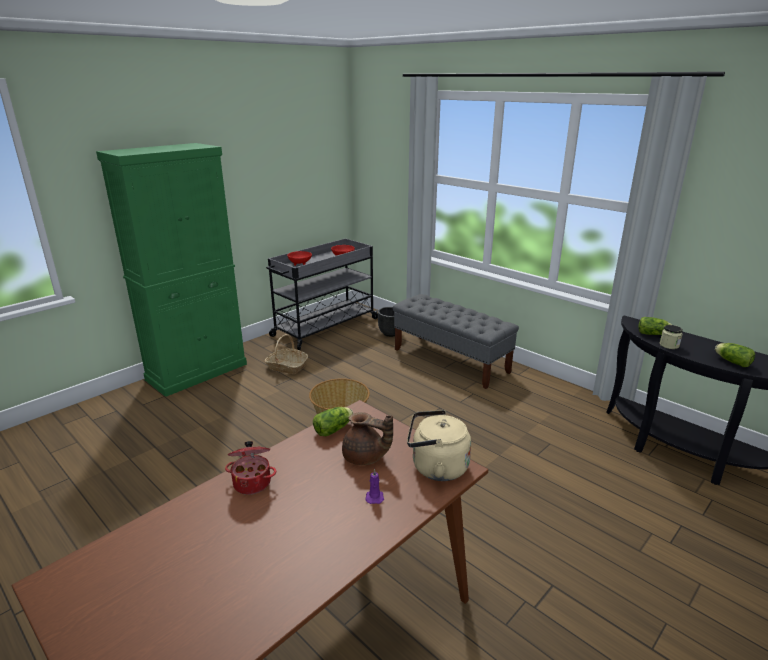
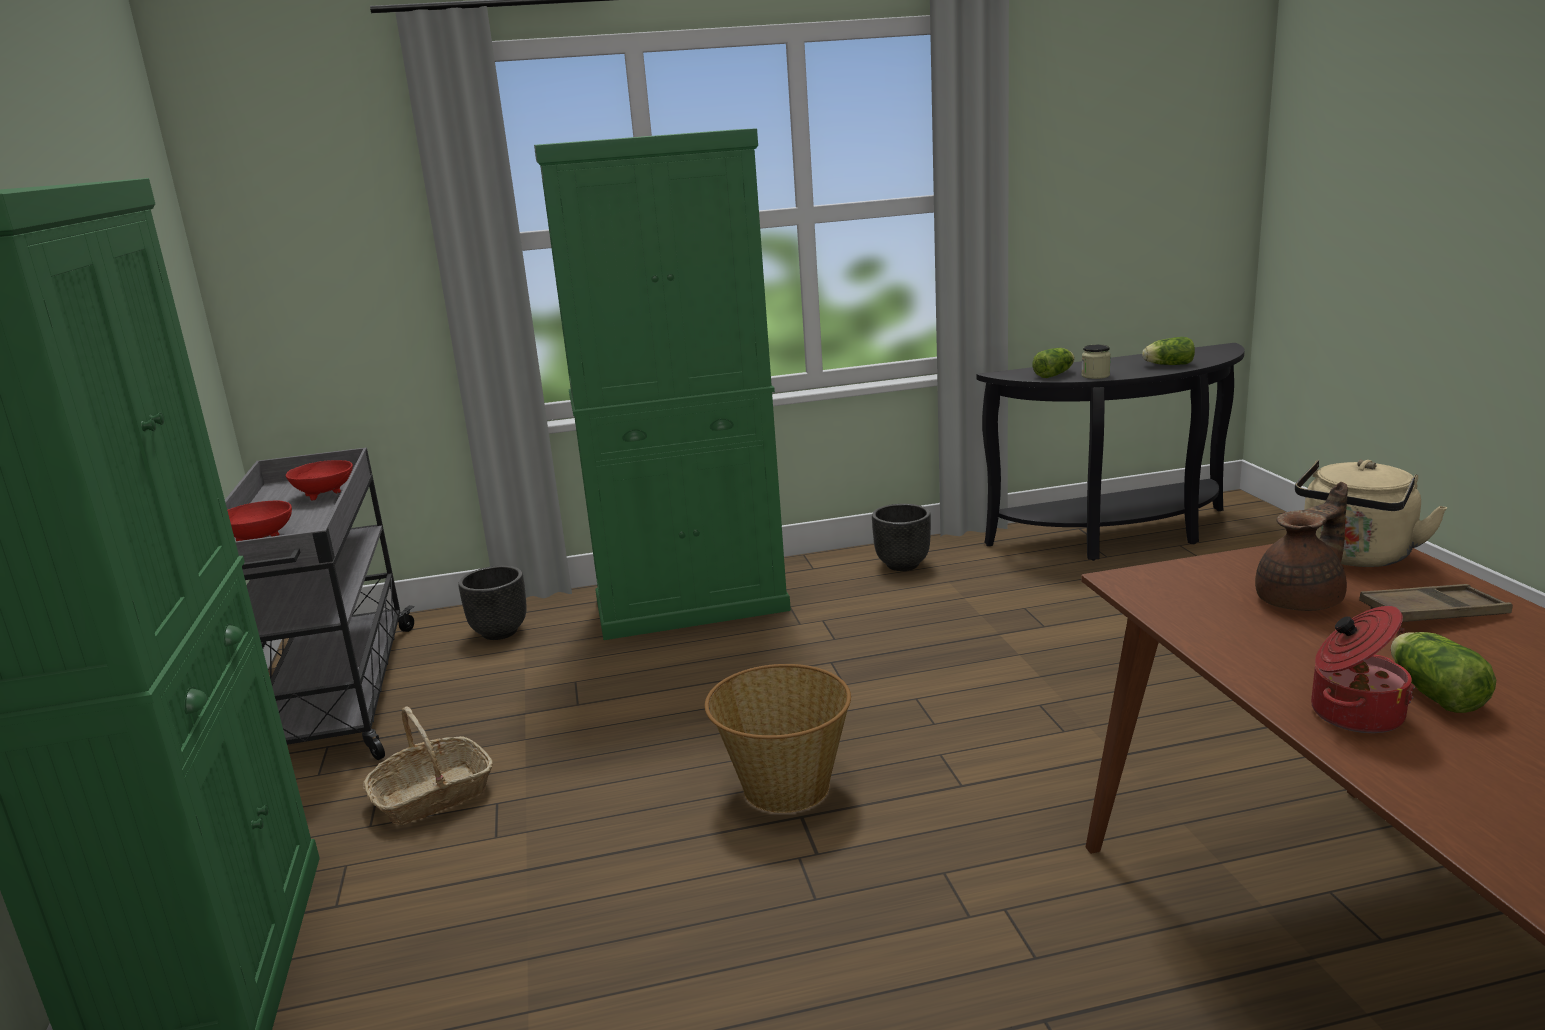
camera: 55 degrees left, 5 degrees down
lettuce [313,407,353,436] -> lettuce moved to [1391,632,1496,713]
purple candle [365,468,384,504] -> brown tray [1359,584,1513,625]
grey bench [393,294,519,389] -> green cabinet [534,128,791,640]
none -> black planter [872,504,931,571]

